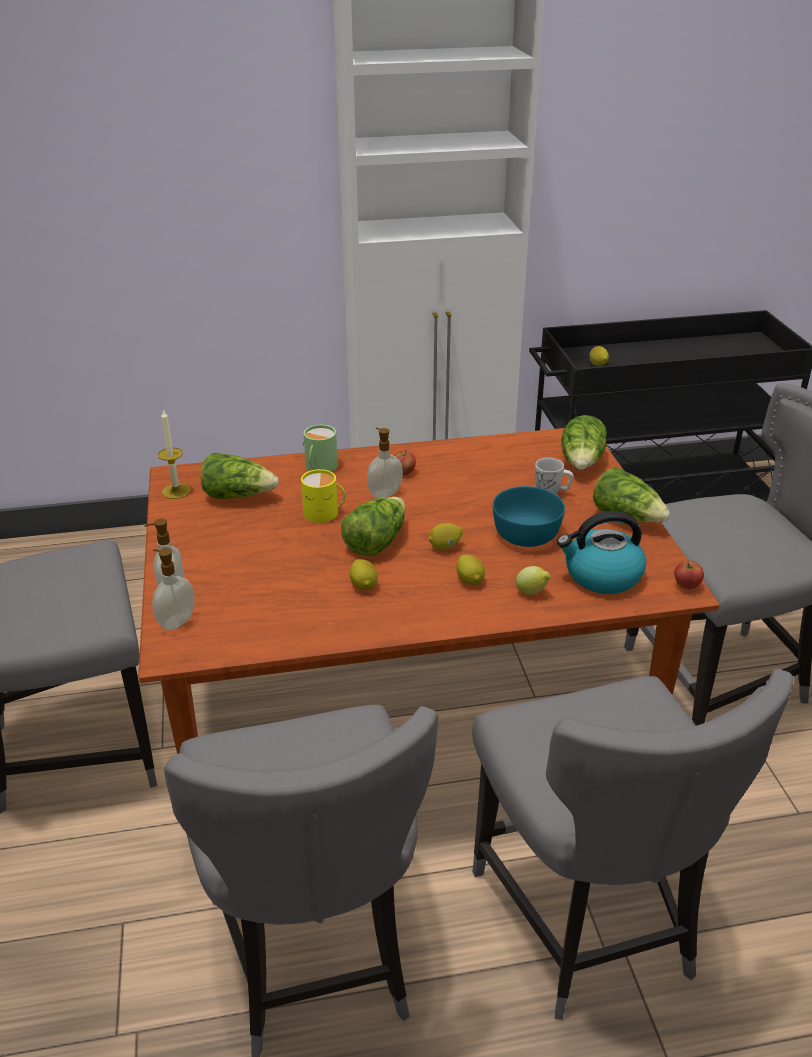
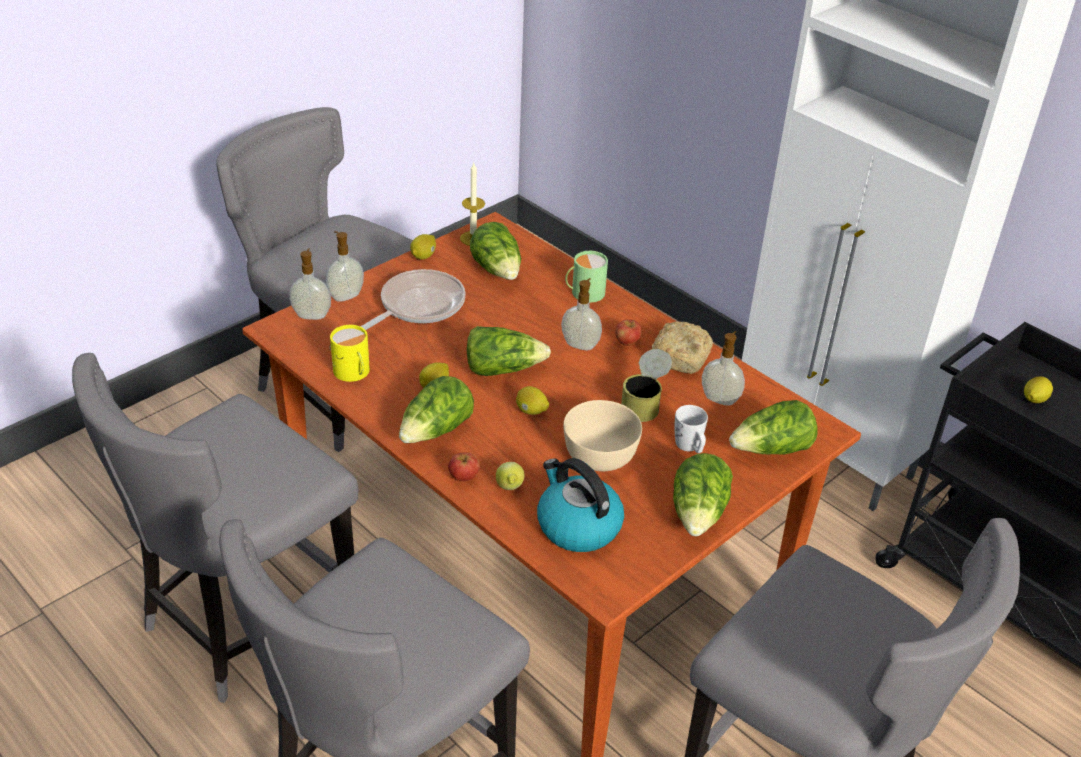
camera: 55 degrees right, 5 degrees up
yellow mug [301,469,346,523] -> yellow mug moved to [330,325,370,382]
lemon [456,555,485,585] -> lemon moved to [410,234,436,260]
turquoise bowl [493,486,565,547] -> beige bowl [563,400,642,471]
apple [674,561,704,589] -> apple moved to [448,452,480,481]
none -> frying pan [360,269,466,330]
none -> lettuce [399,376,474,443]
none -> can [621,349,672,422]
none -> bread [652,322,713,374]
none -> soap dispenser [702,331,745,406]

